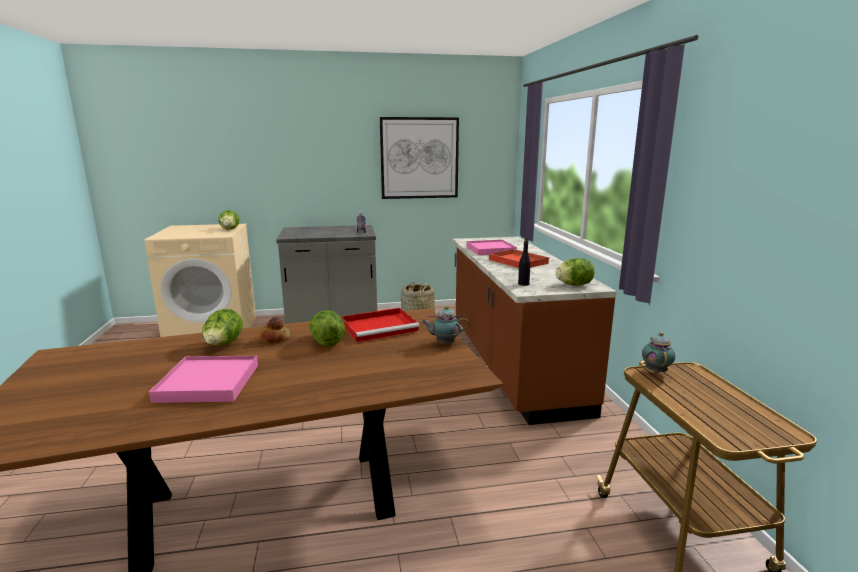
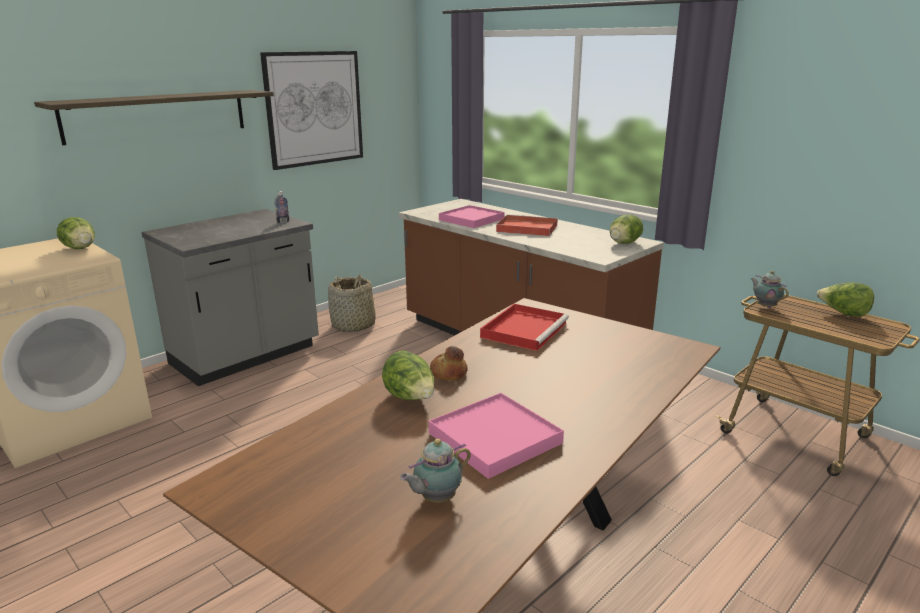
camera: 35 degrees left, 5 degrees up
lettuce [309,310,345,347] -> lettuce moved to [817,283,874,317]
teapot [421,306,469,344] -> teapot moved to [400,439,471,503]
black bottle [518,237,531,286] -> none
none -> shelf [34,90,274,145]

